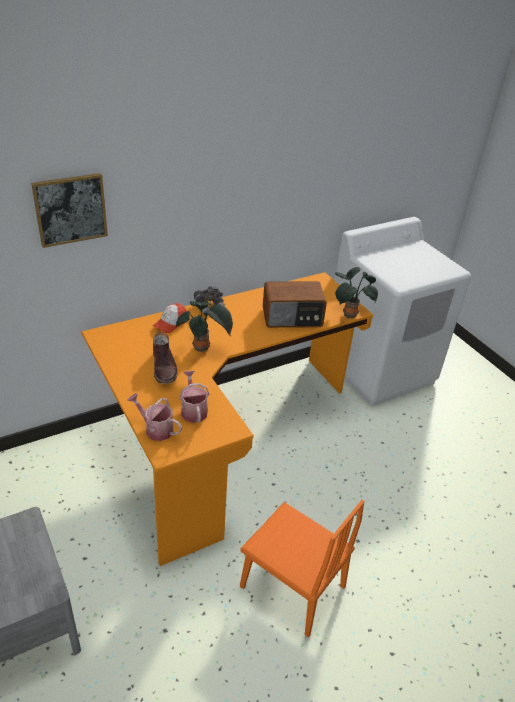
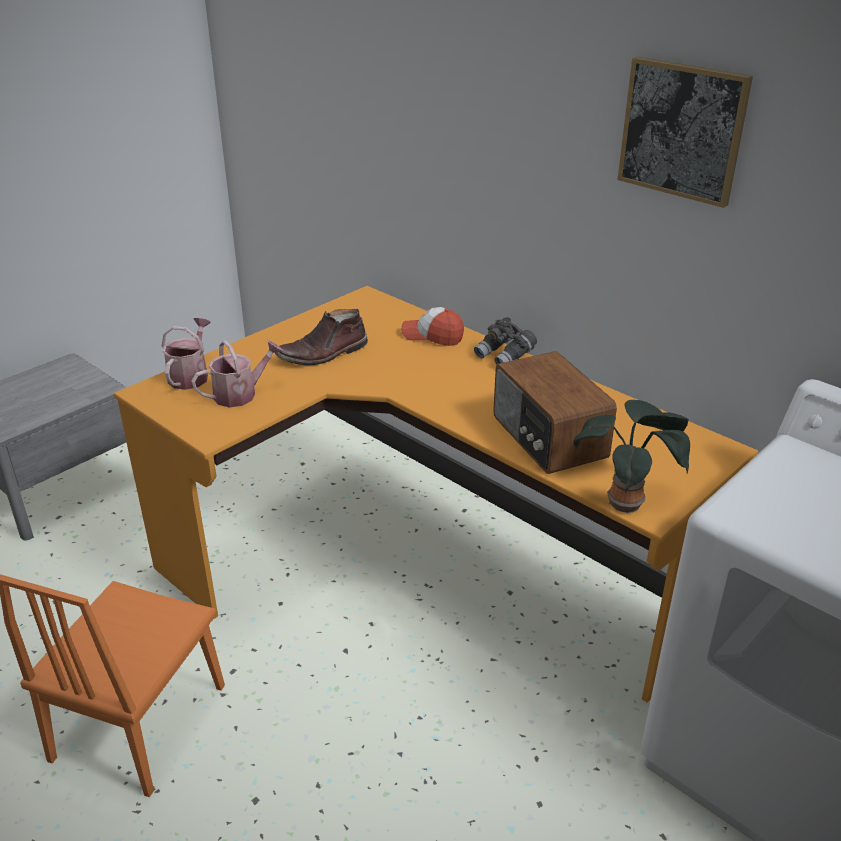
camera: 75 degrees right, 5 degrees down
picture [31,173,108,248] -> picture moved to [617,56,753,208]
potted plant [176,301,233,352] -> none

